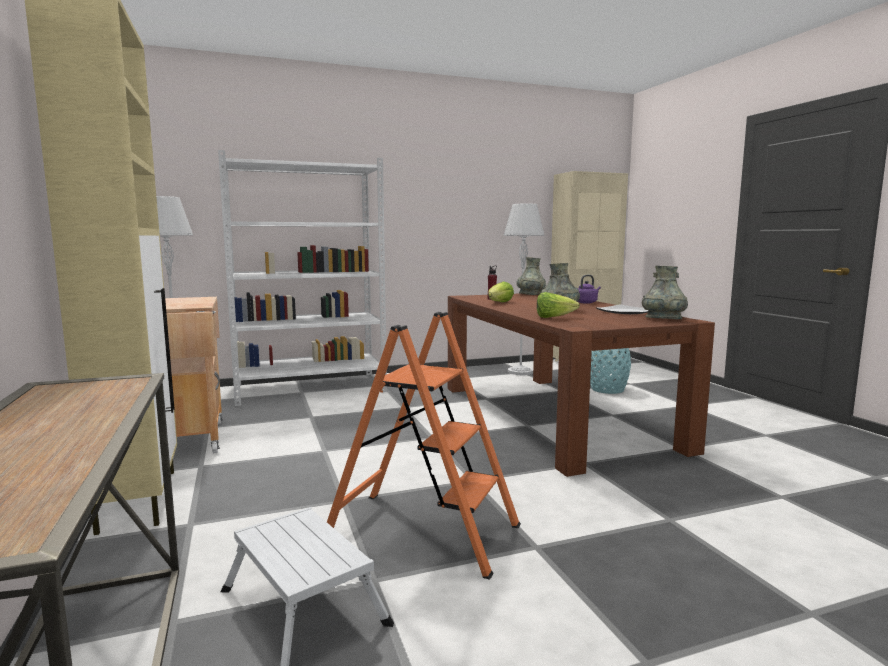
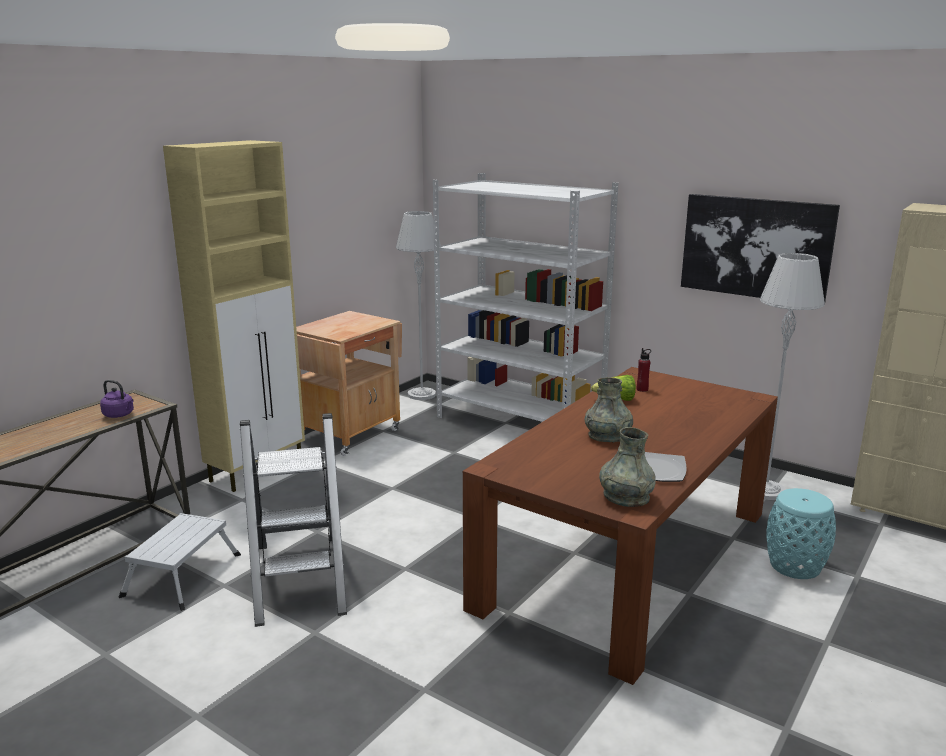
camera: 55 degrees right, 10 degrees up
orange step ladder [327,312,521,580] -> grey step ladder [240,413,347,627]
grey vase [516,257,546,295] -> none
lettuce [537,292,580,318] -> none
purple kettle [578,275,601,304] -> purple kettle moved to [100,380,134,418]
none -> picture [681,194,840,301]

